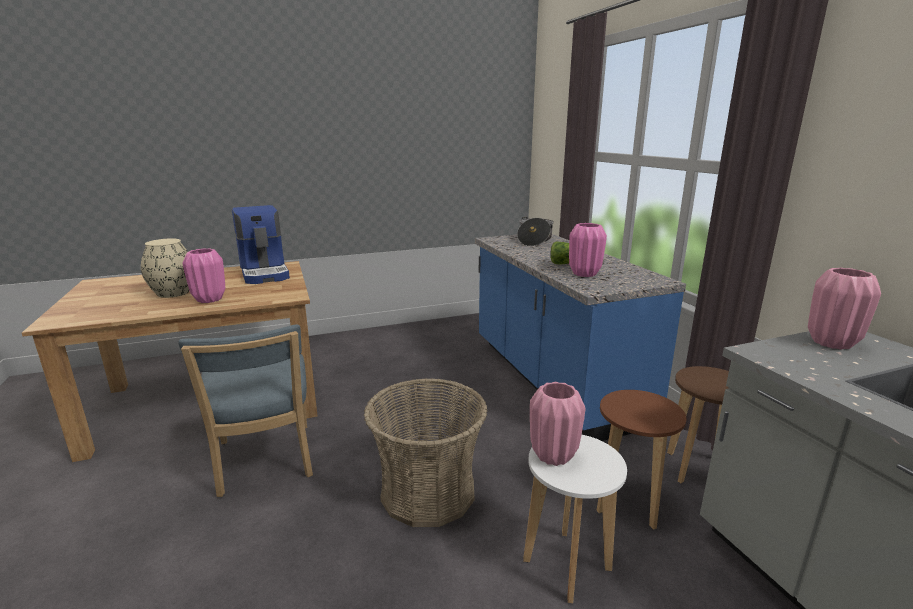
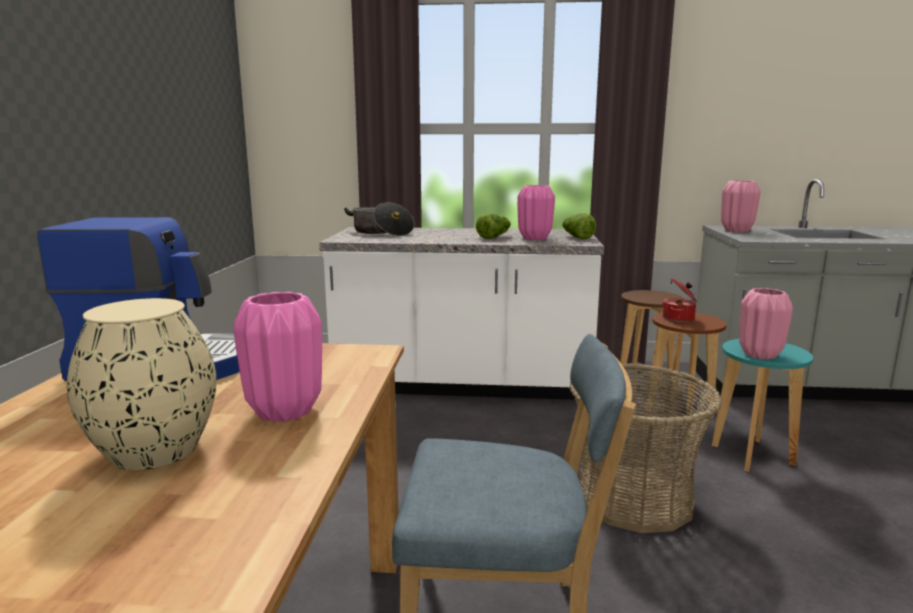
camera: 65 degrees left, 5 degrees down
blue counter [475,234,686,441] -> white counter [319,227,604,400]
white stool [523,435,627,603] -> turquoise stool [712,339,813,472]
none -> lettuce [562,213,596,239]
none -> cooking pot [662,278,697,322]

